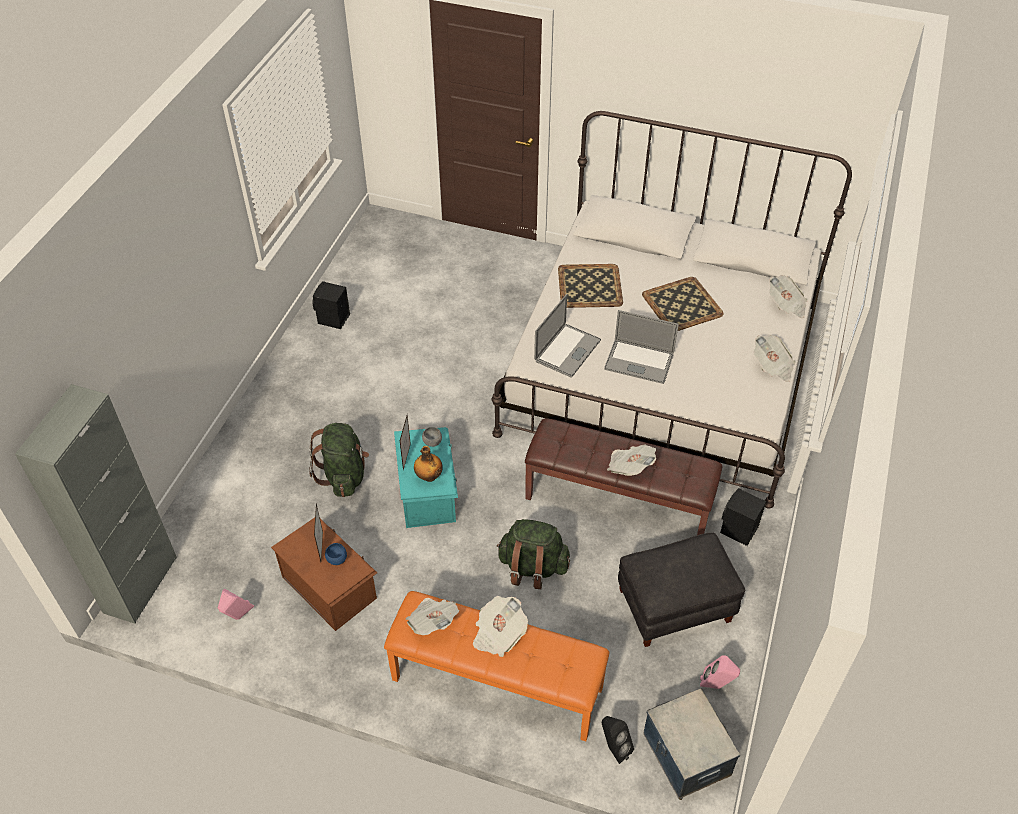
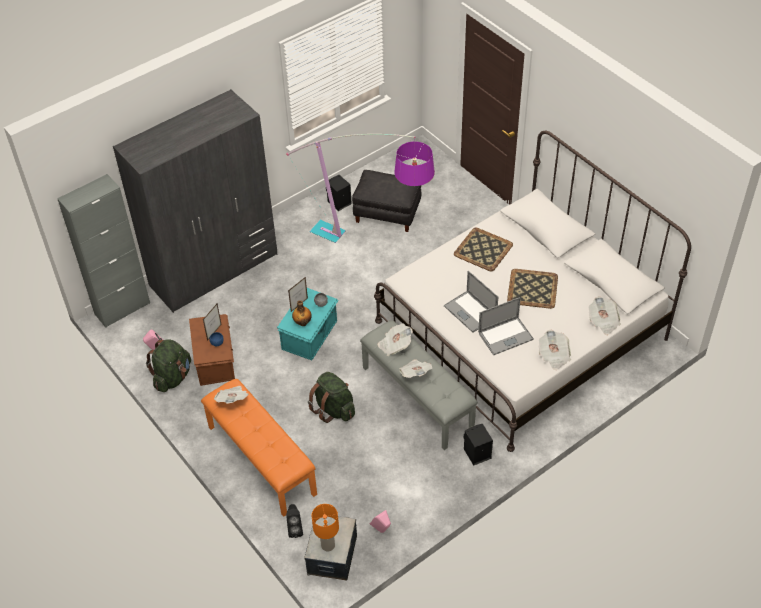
camera: 35 degrees right, 0 degrees up
green backpack [309,423,369,497] -> green backpack moved to [146,339,191,392]
newspaper [473,596,528,657] -> newspaper moved to [377,323,413,356]
brown bench [525,418,723,535] -> grey bench [360,320,478,450]
laptop [534,294,601,378] -> laptop moved to [478,297,534,355]
black ottoman [618,533,746,647] -> black ottoman moved to [352,170,421,232]
none -> grey wardrobe [113,89,278,313]
none -> floor lamp [286,134,435,243]
none -> orange table lamp [312,504,339,551]

